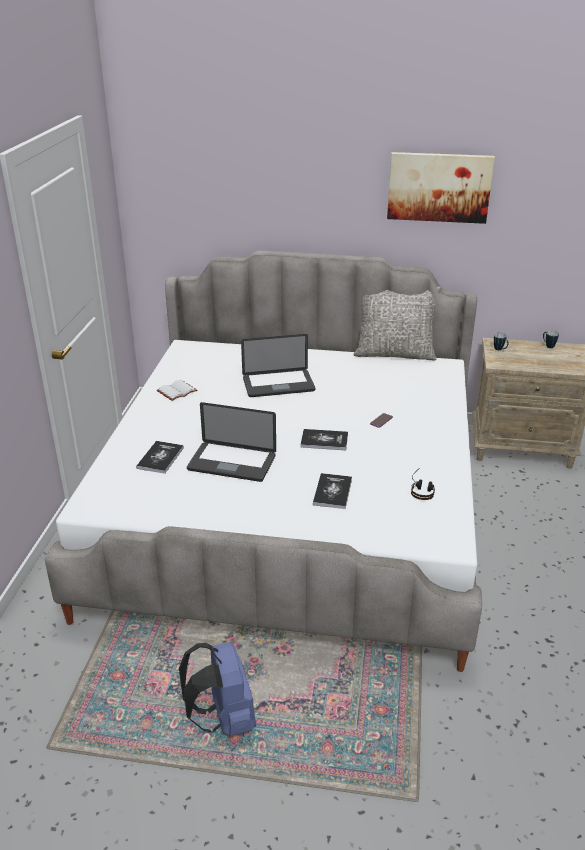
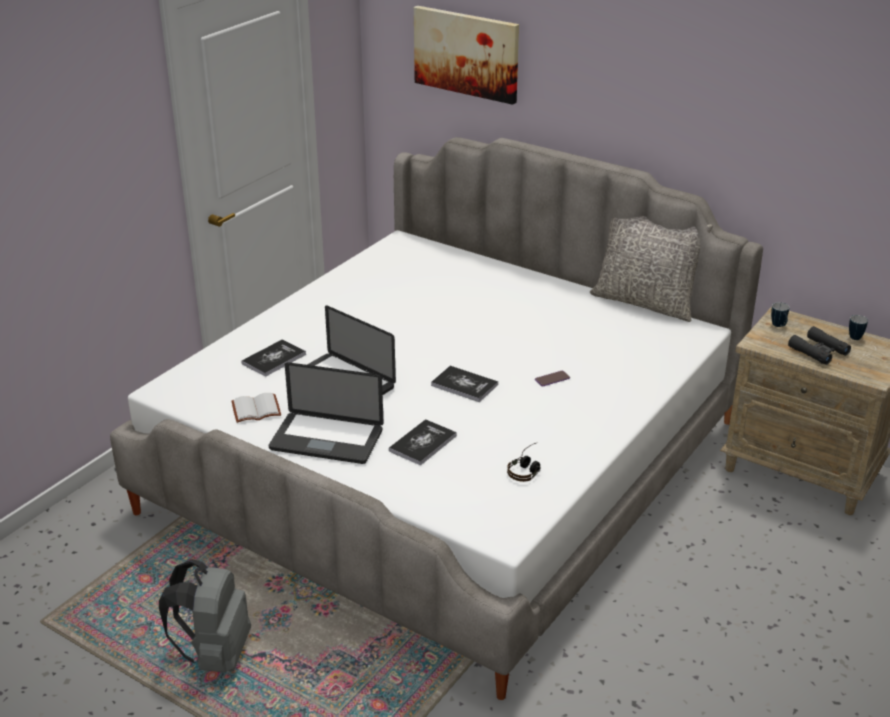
camera: 25 degrees right, 0 degrees up
white book [157,380,198,401] -> white book moved to [231,393,281,423]
blue backpack [179,642,256,736] -> grey backpack [159,559,251,673]
laptop [241,334,315,397] -> laptop moved to [269,362,384,464]
picture [387,152,495,224] -> picture moved to [414,6,519,105]
none -> black binoculars [788,326,851,365]

